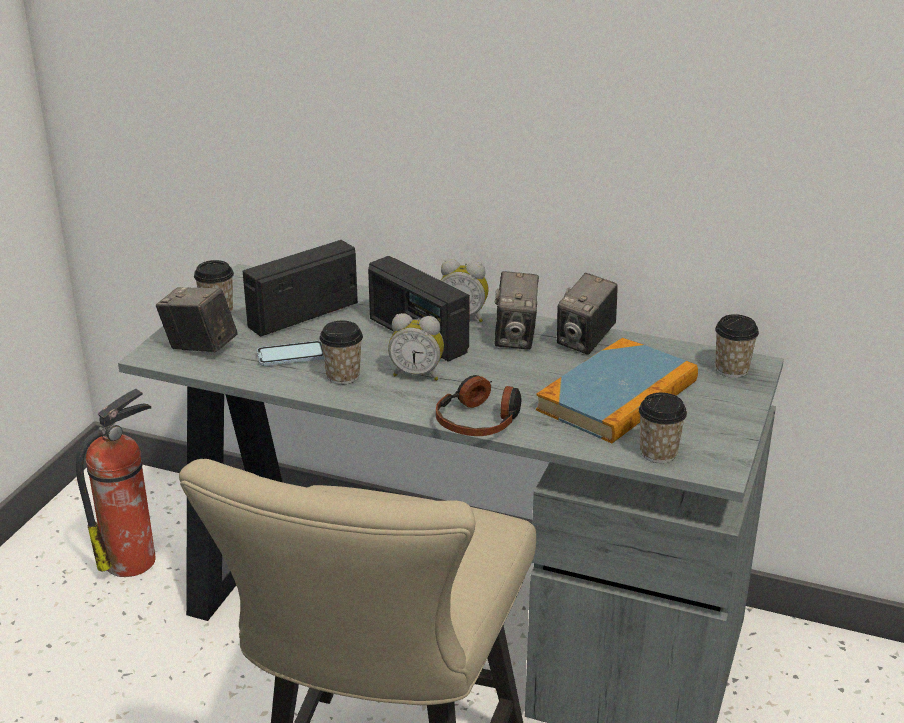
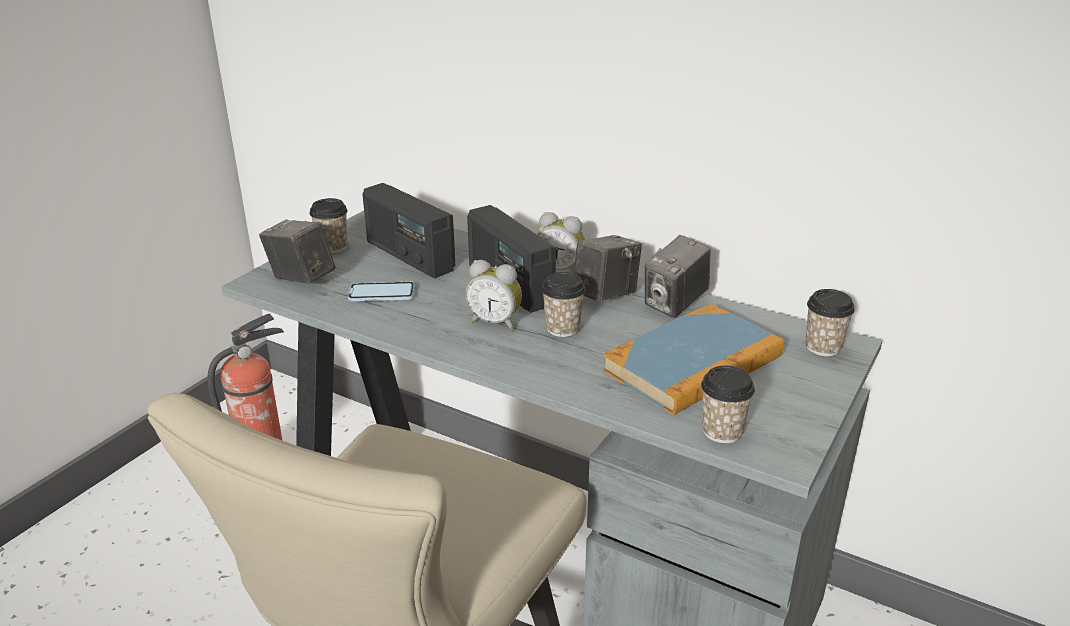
camera: 10 degrees right, 0 degrees up
radio [243,240,358,336] -> radio turned 105 degrees counterclockwise [362,183,455,278]
cup [320,321,363,384] -> cup moved to [541,272,586,337]
headphones [436,375,521,436] -> none
camera [494,271,539,350] -> camera turned 150 degrees counterclockwise [574,235,642,302]

